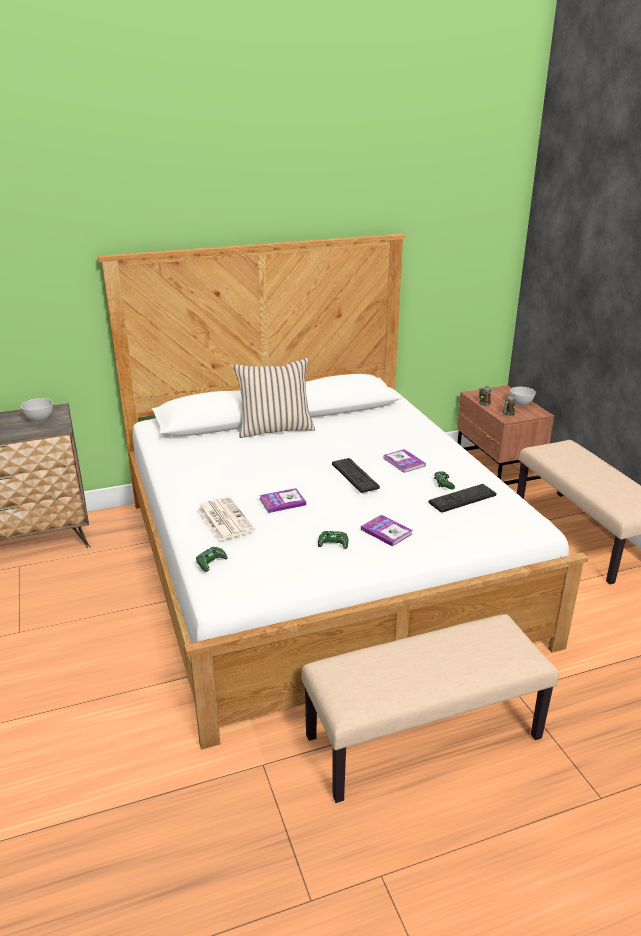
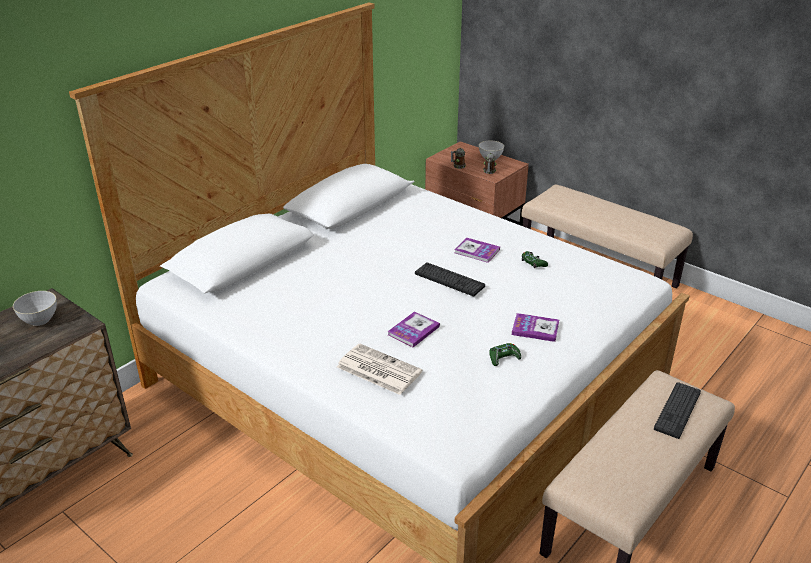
camera: 30 degrees left, 5 degrees up
green game controller [196,547,227,572] -> none
beige pillow [233,358,315,438] -> none
keyboard [429,484,496,513] -> keyboard moved to [654,382,701,439]

